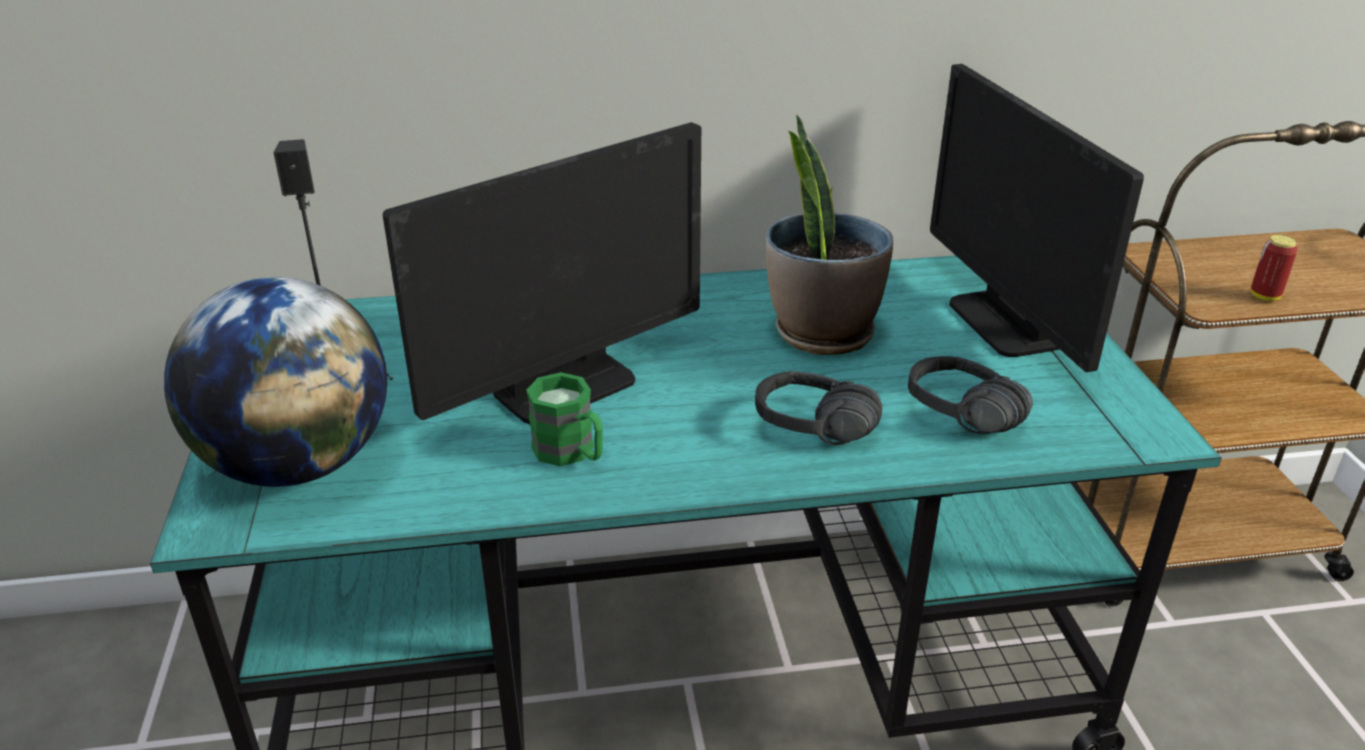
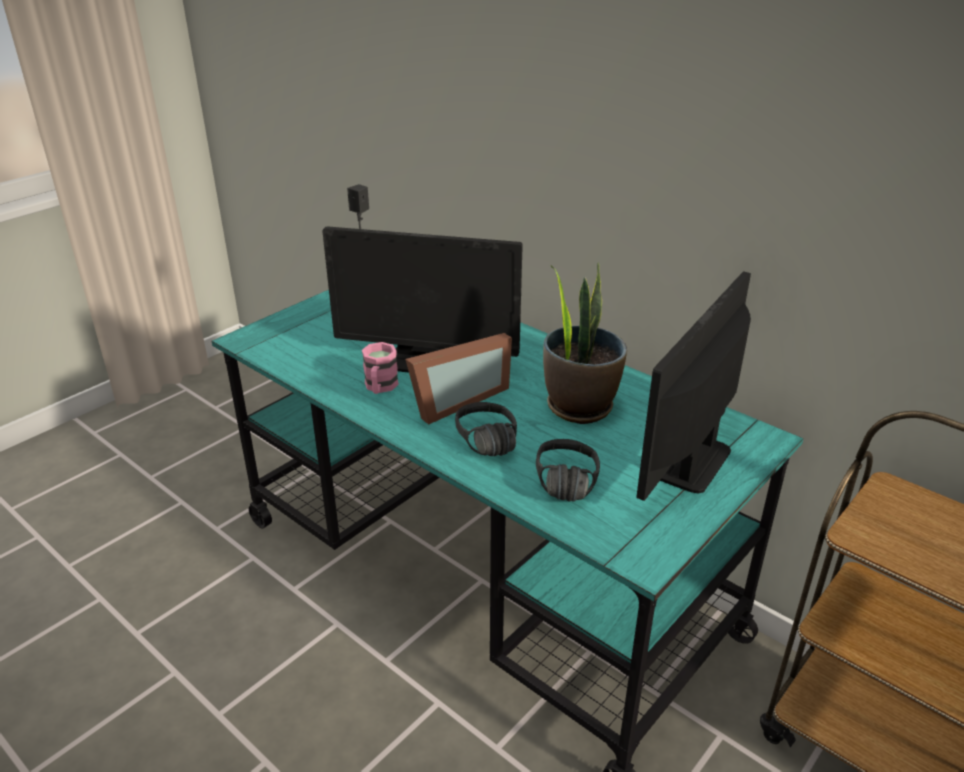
camera: 50 degrees right, 0 degrees up
globe [164,277,387,487] -> none
green mug [526,372,603,466] -> pink mug [362,342,399,394]
can [1251,235,1297,301] -> none
none -> picture frame [405,333,512,425]

